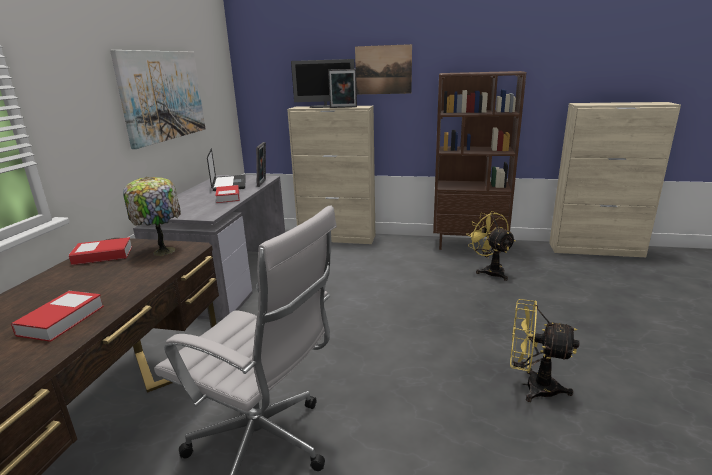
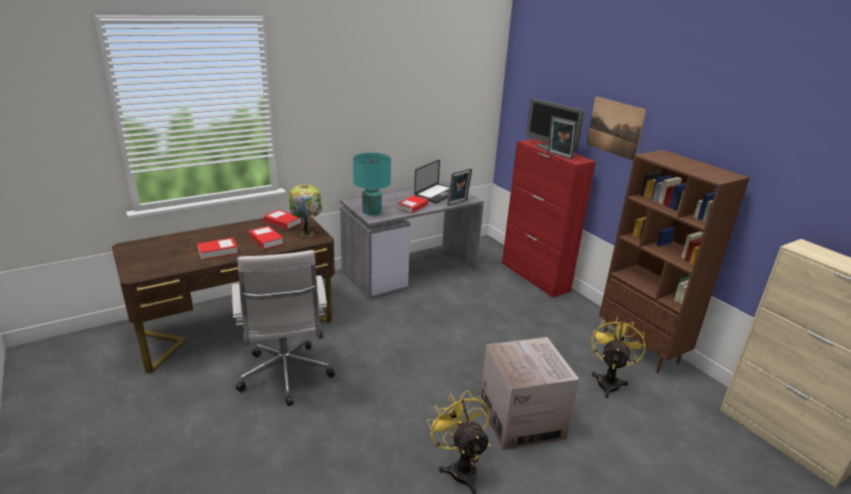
camera: 45 degrees right, 5 degrees up
picture [110,50,205,149] -> none
beige cabinet [287,106,375,244] -> red cabinet [502,139,596,298]
none -> book [249,226,283,249]
none -> turquoise table lamp [353,153,391,215]
none -> cardboard box [479,337,579,450]

